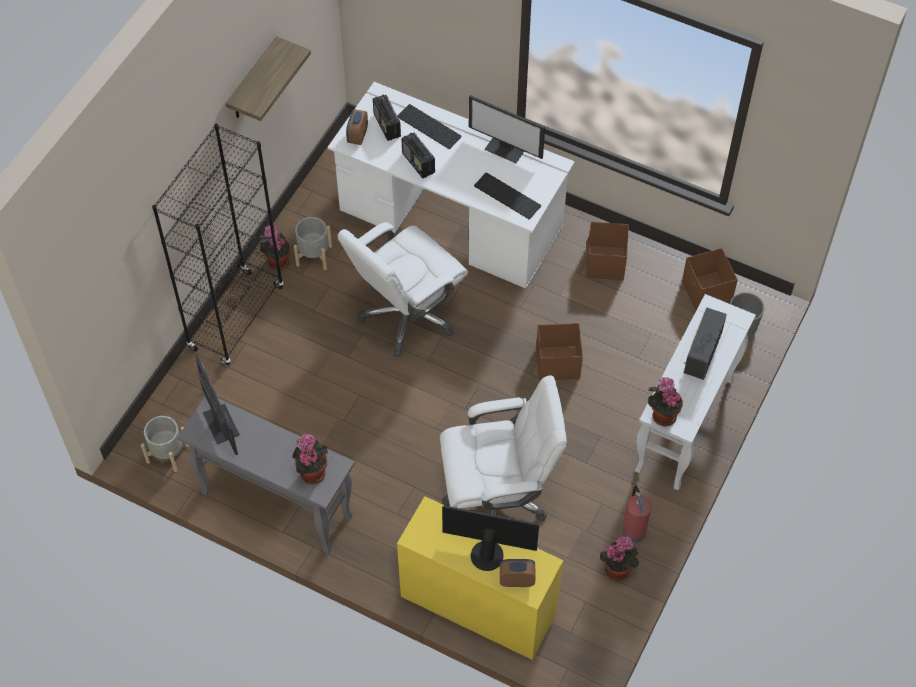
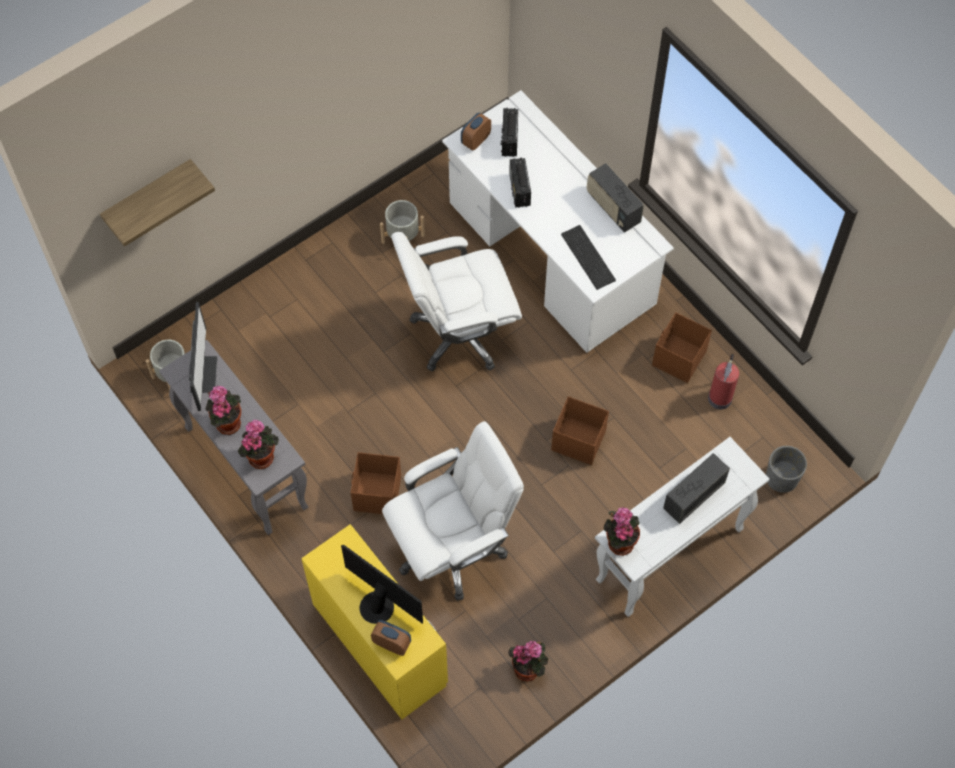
camera: 25 degrees right, 5 degrees up
black bookcase [152,124,284,366] -> none
shelf [225,36,311,121] -> shelf moved to [100,159,215,247]
potted plant [259,225,290,270] -> potted plant moved to [205,386,241,435]
keyboard [398,104,462,149] -> none
white office chair [440,376,567,521] -> white office chair turned 45 degrees counterclockwise [382,421,524,601]
monitor [469,95,545,163] -> radio [587,163,644,233]
fire extinguisher [622,486,651,543] -> fire extinguisher moved to [708,354,739,409]
brown storage box [682,248,738,310] -> brown storage box moved to [351,452,401,514]

